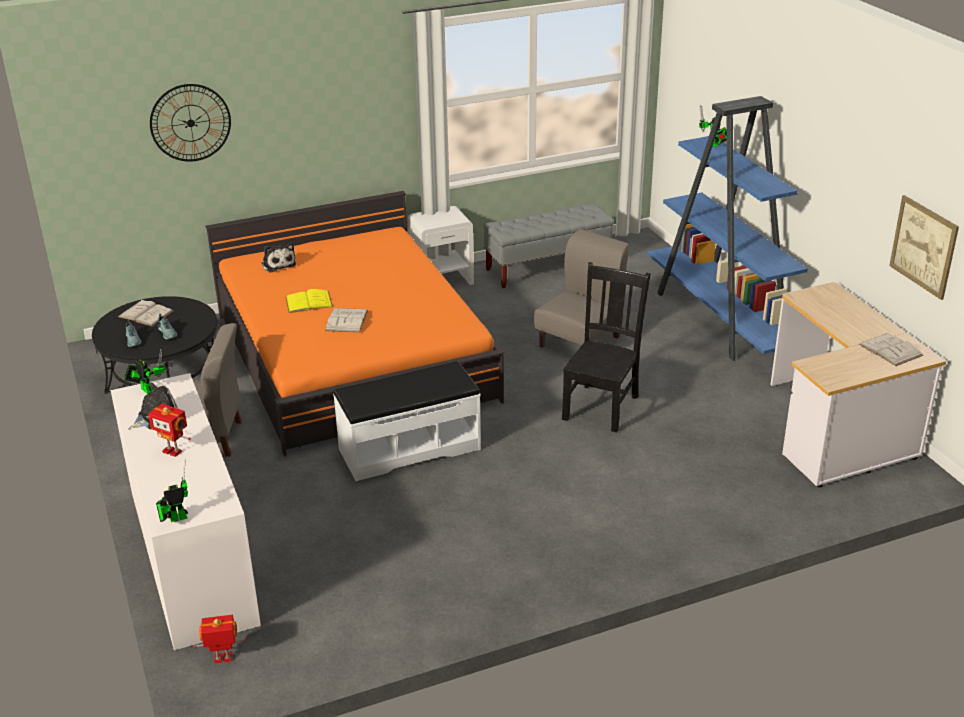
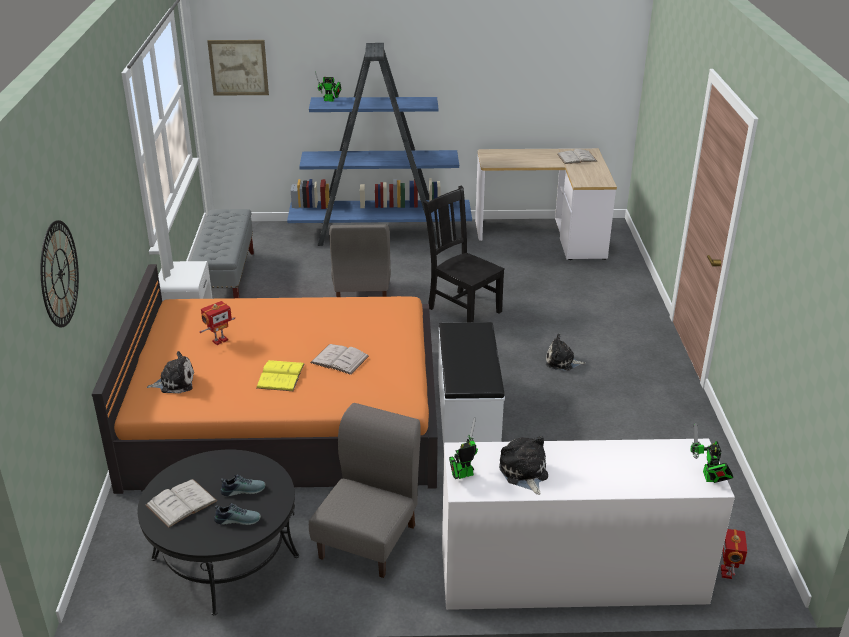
camera: 70 degrees left, 0 degrees up
toy robot [148,404,191,457] -> toy robot moved to [199,301,235,345]
grey chair [534,229,629,348] -> grey chair turned 150 degrees counterclockwise [329,224,391,297]
picture [889,195,959,300] -> picture moved to [207,40,269,95]
none -> plush toy [546,333,586,370]

